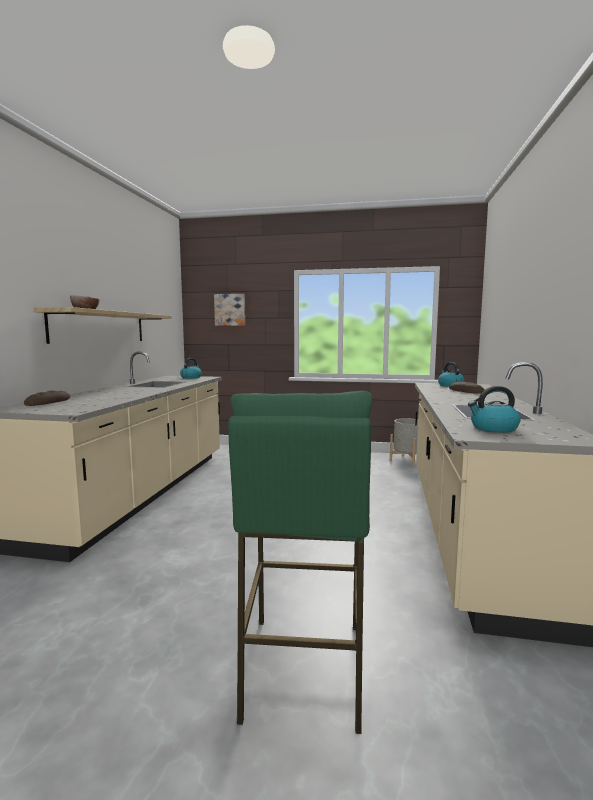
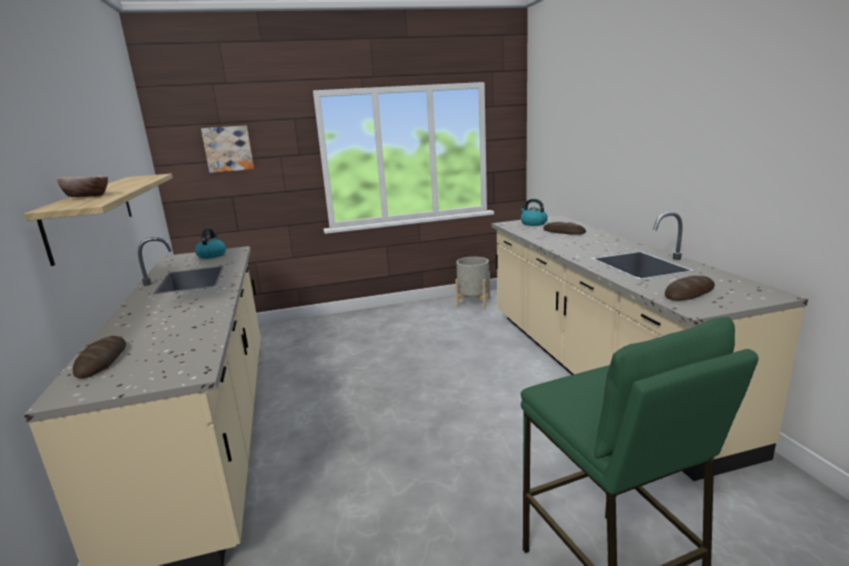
camera: 25 degrees left, 10 degrees up
kettle [468,386,521,433] -> bread [665,276,715,301]

